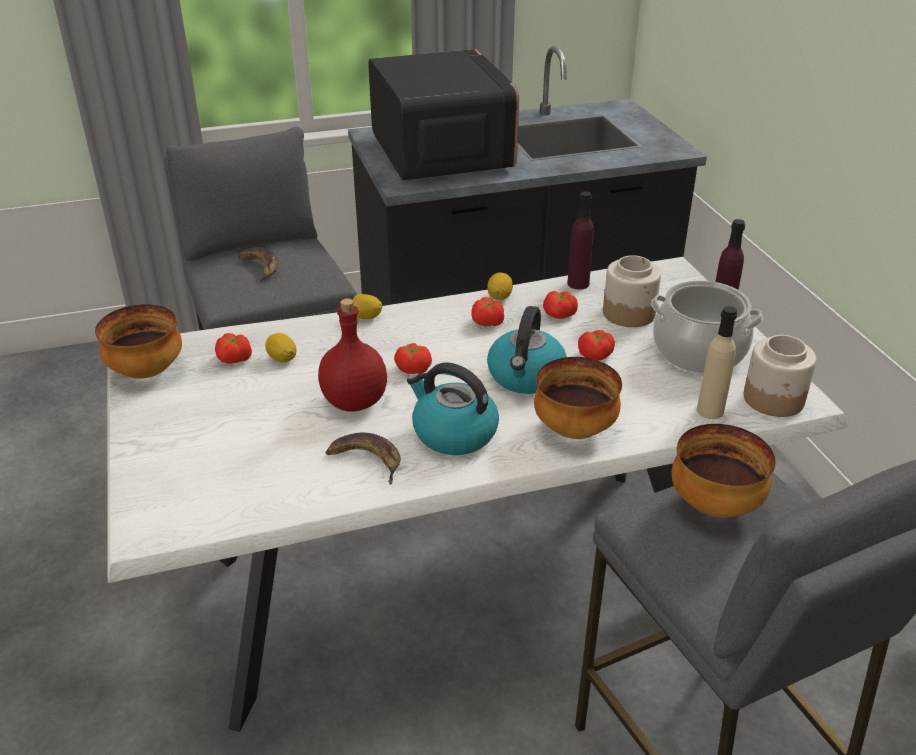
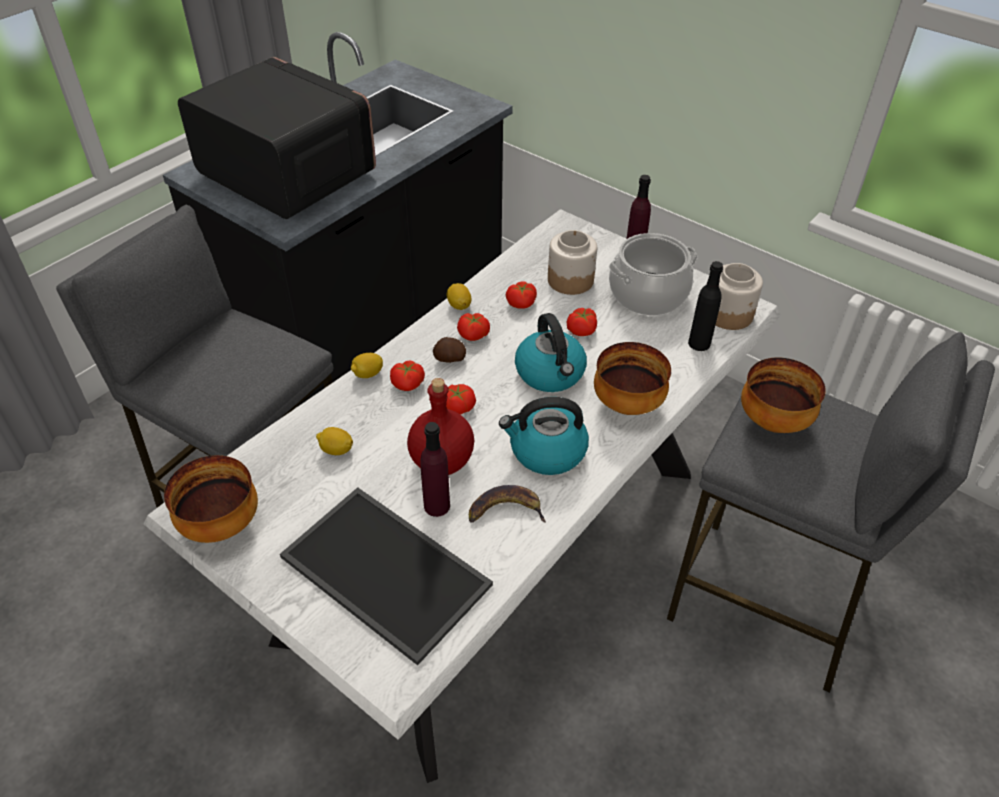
camera: 35 degrees left, 10 degrees up
tomato [215,333,252,364] -> tomato moved to [390,360,425,391]
banana [238,247,278,285] -> none
purple bottle [567,191,594,290] -> purple bottle moved to [420,422,450,517]
beige bottle [697,306,737,419] -> black bottle [688,261,723,351]
none -> tray [280,487,493,665]
none -> potato [433,337,466,363]

